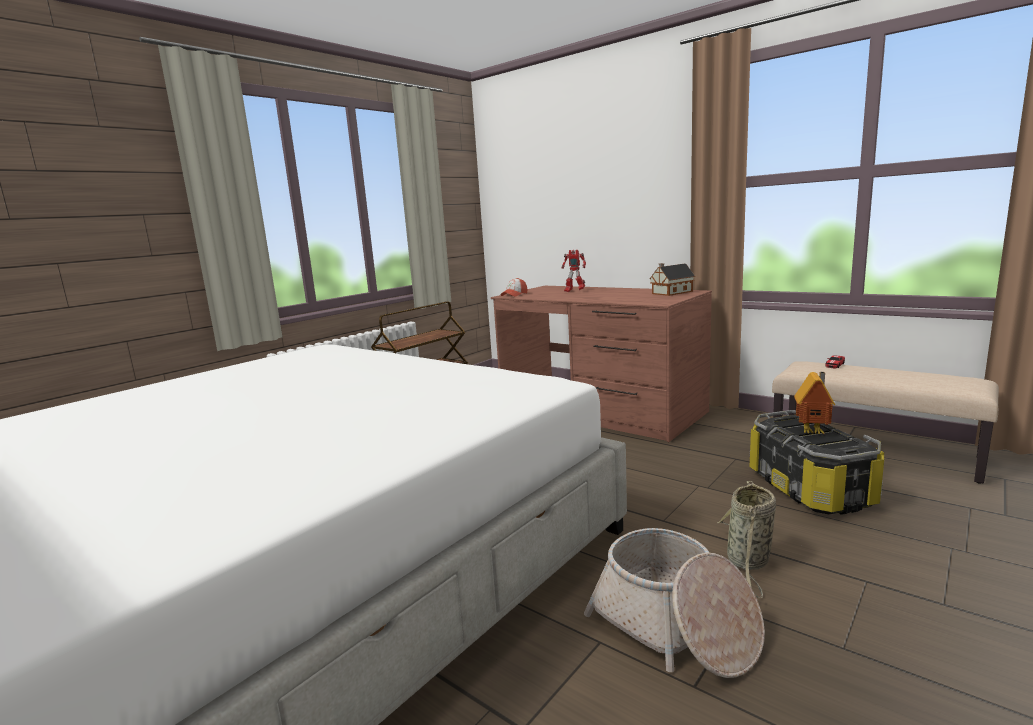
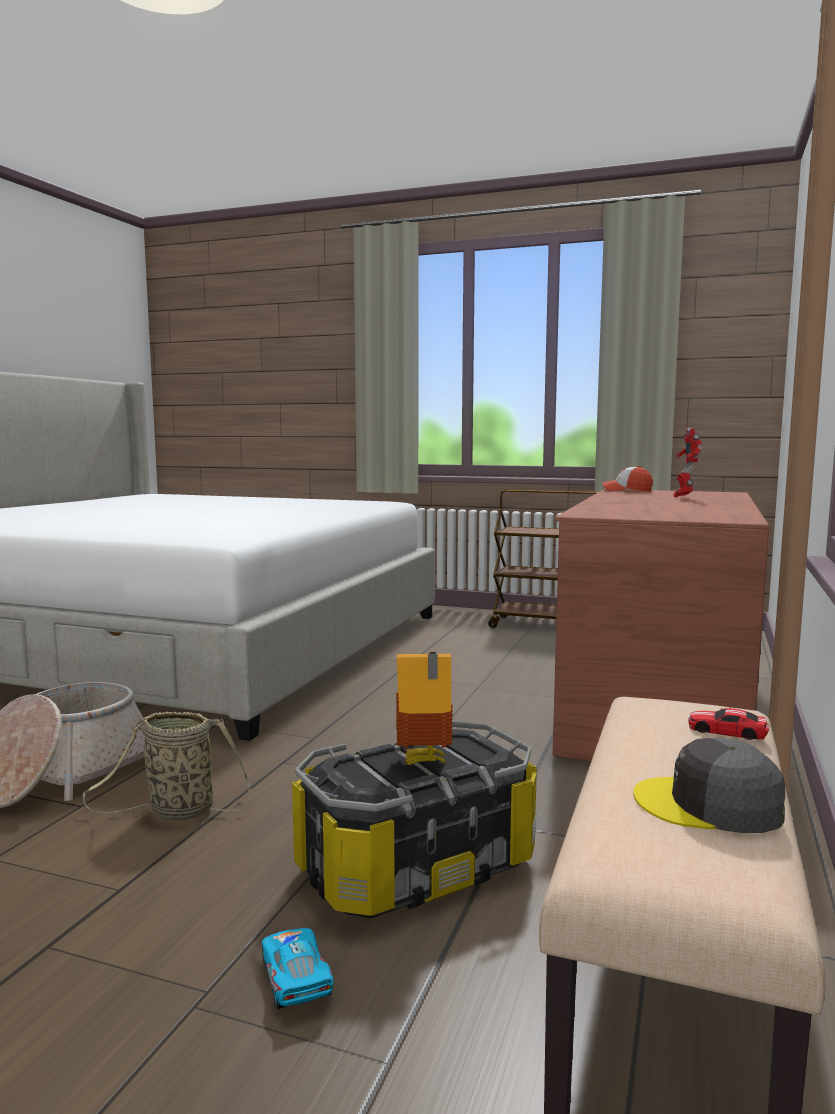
camera: 70 degrees right, 5 degrees down
toy house [650,263,695,296] -> none
none -> toy car [262,928,334,1009]
none -> grey cap [633,738,785,833]

